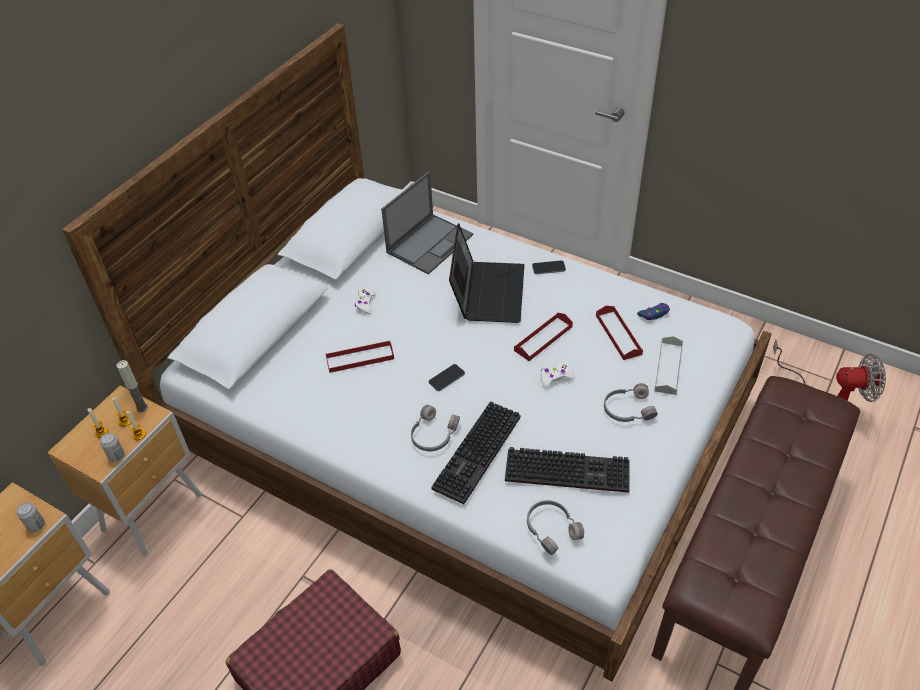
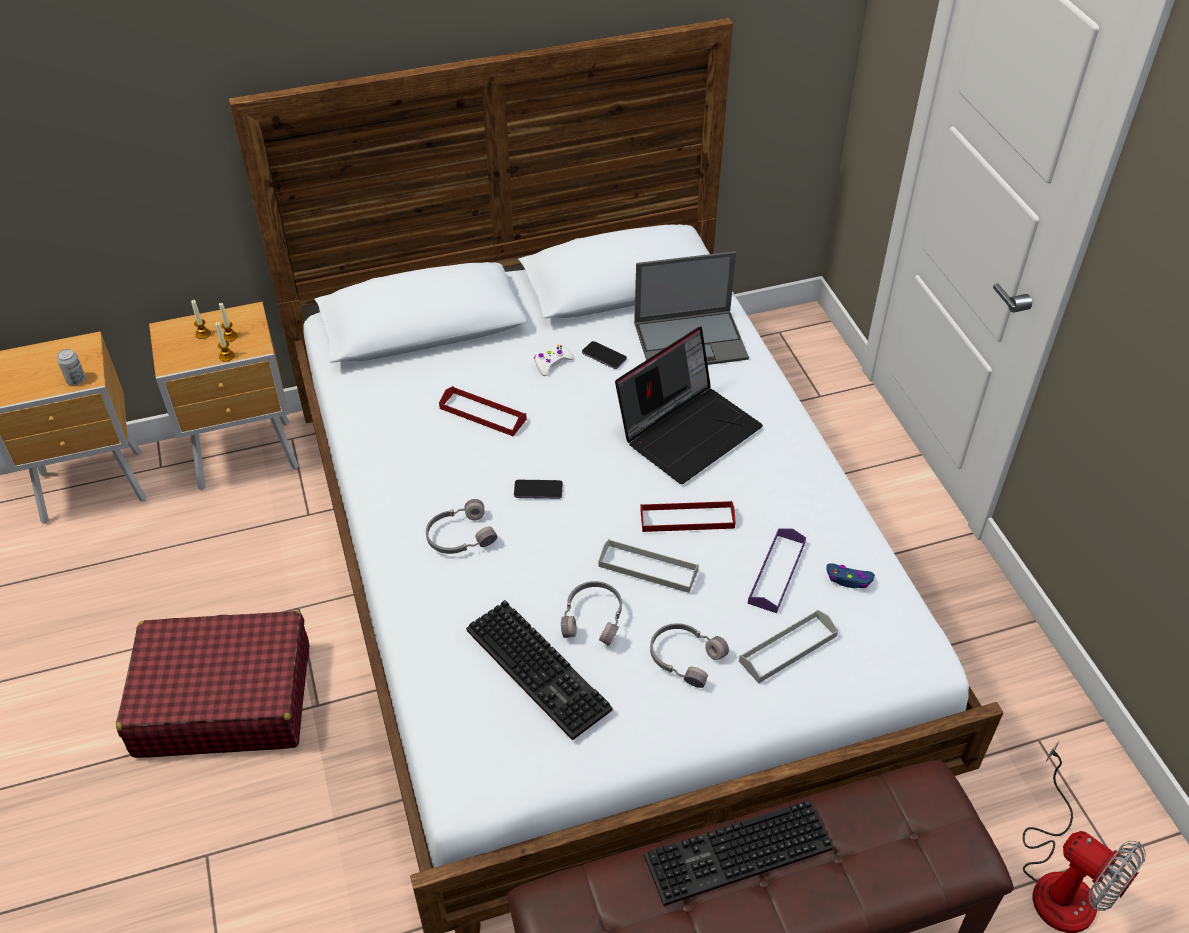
camera: 40 degrees right, 0 degrees up
can [100,433,125,462] -> none
candle [117,360,148,412] -> none
keyboard [431,401,521,504] -> keyboard moved to [644,800,833,906]
grey headphones [527,500,584,555] -> grey headphones moved to [561,581,622,646]
phone [532,260,566,274] -> phone moved to [582,341,627,369]
white game controller [541,362,575,388] -> grey tray [599,539,699,593]
red tray [596,306,643,360] -> purple tray [748,529,806,613]

